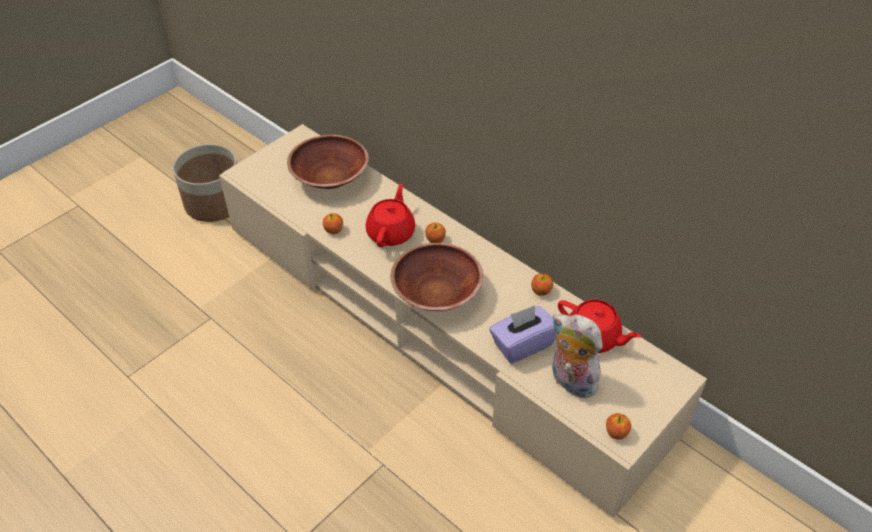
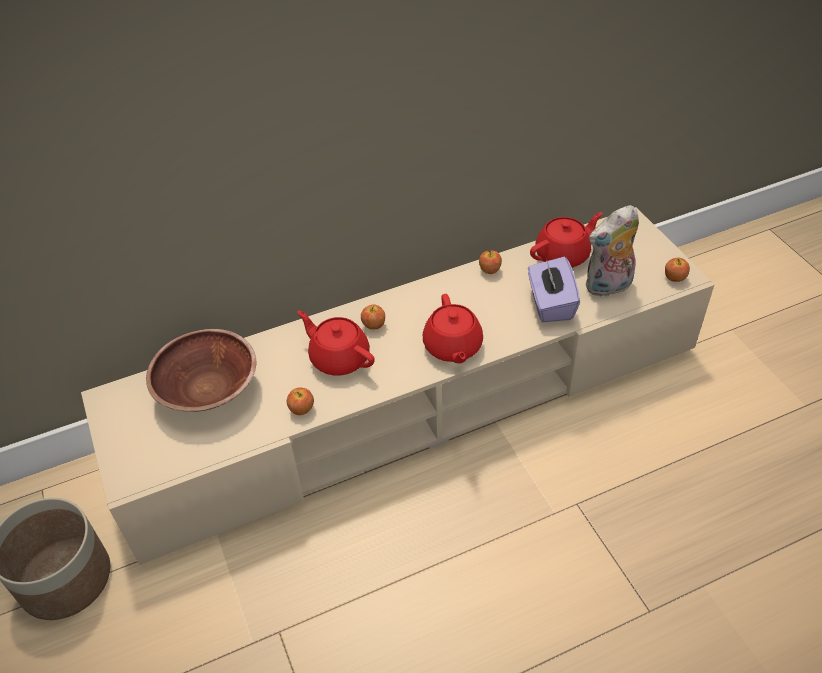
camera: 65 degrees left, 0 degrees up
brown bowl [391,243,483,311] -> red teapot [423,294,483,363]

